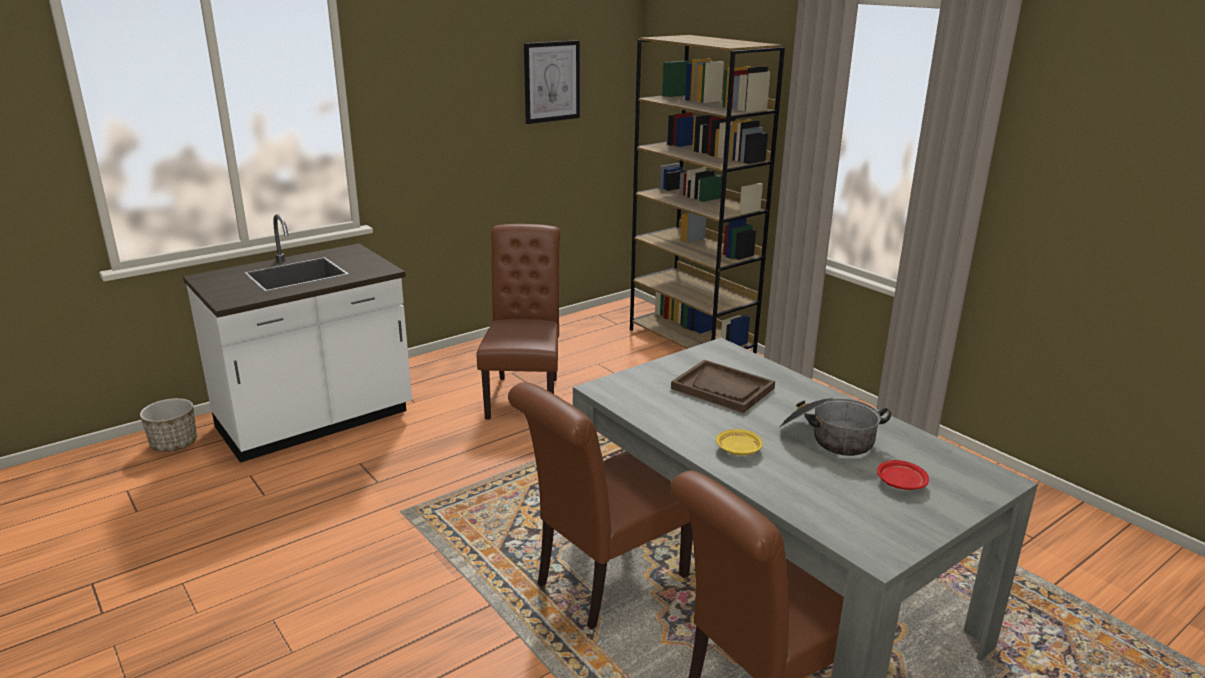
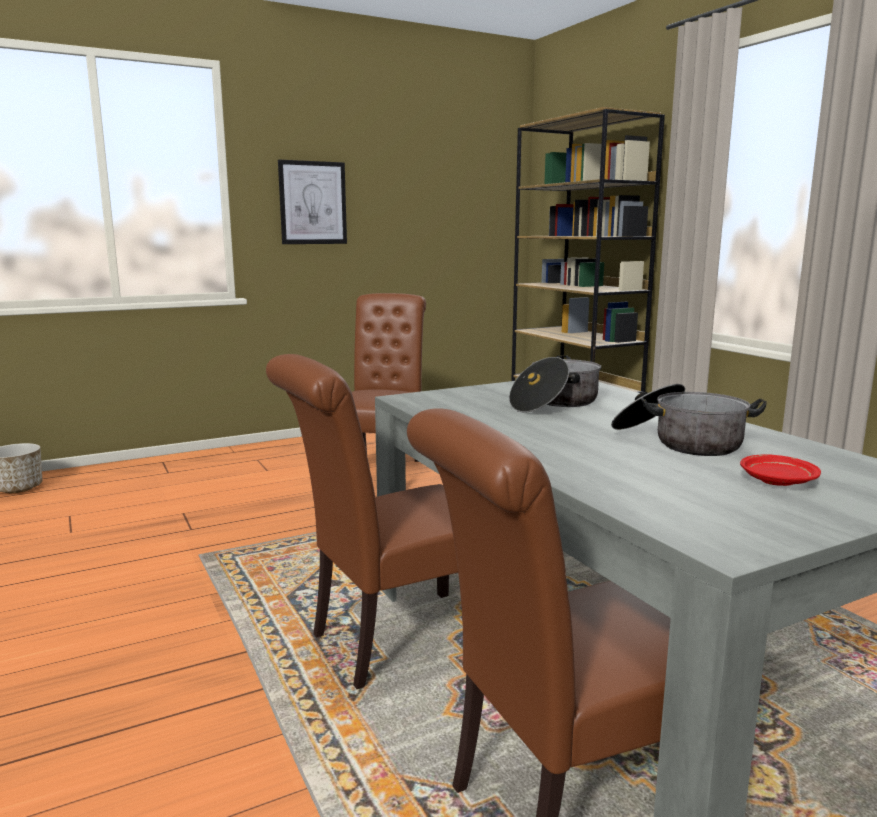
camera: 10 degrees right, 10 degrees down
white counter [183,214,412,463] -> none
picture [524,40,580,124] -> picture moved to [278,160,347,244]
brown tray [671,360,775,413] -> cooking pot [509,355,601,412]
yellow plate [716,429,763,455] -> none

